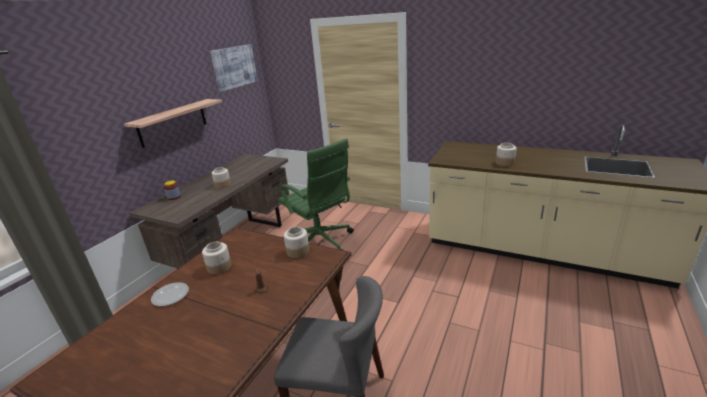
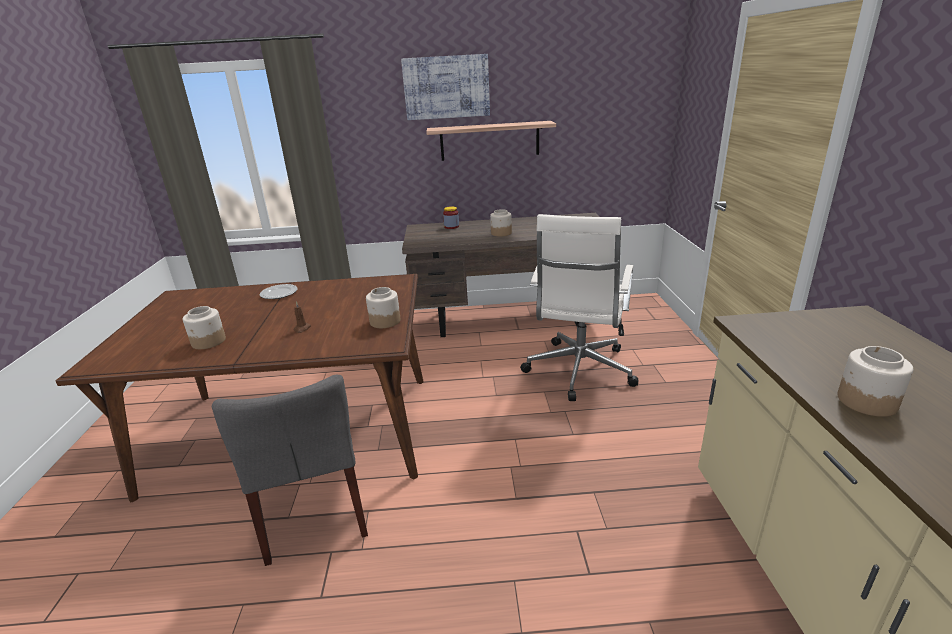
camera: 60 degrees right, 0 degrees up
jar [202,242,232,275] -> jar moved to [183,306,226,349]
picture [210,44,257,92] -> picture moved to [401,54,490,120]
green office chair [278,139,354,250] -> white office chair [520,214,638,401]

